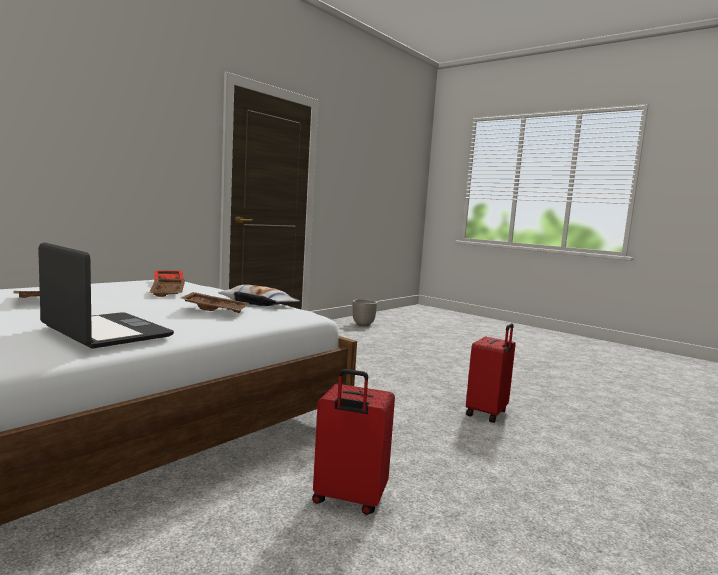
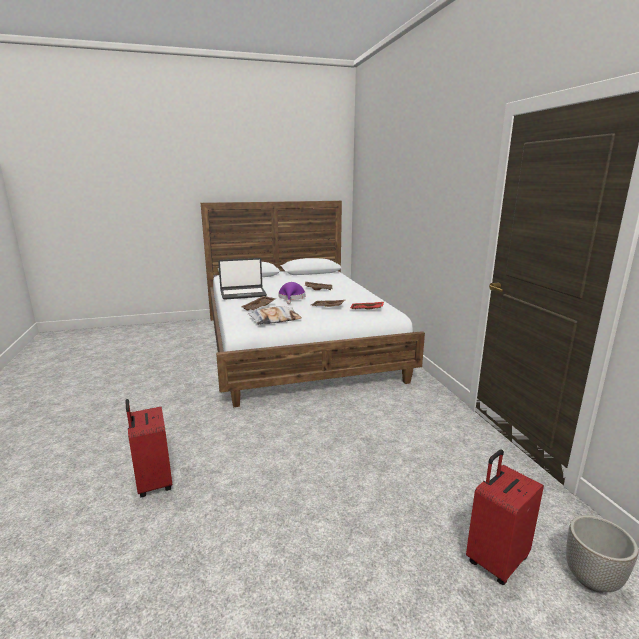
camera: 125 degrees right, 10 degrees up
red suitcase [312,369,395,515] -> red suitcase moved to [466,449,544,585]
none -> purple hat [278,282,305,304]

